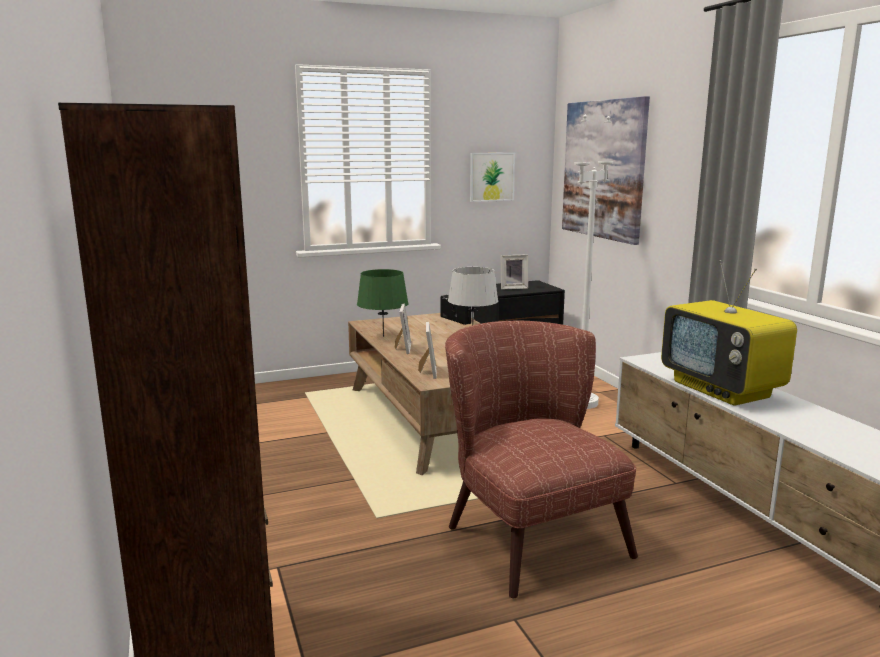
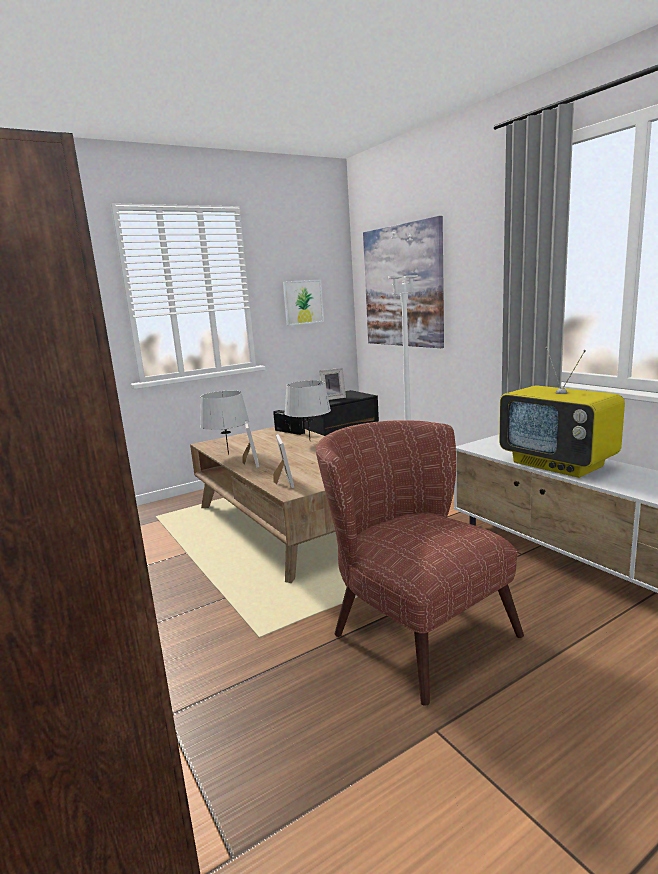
camera: 10 degrees left, 0 degrees up
green table lamp [357,269,409,337] -> grey table lamp [200,390,249,455]

